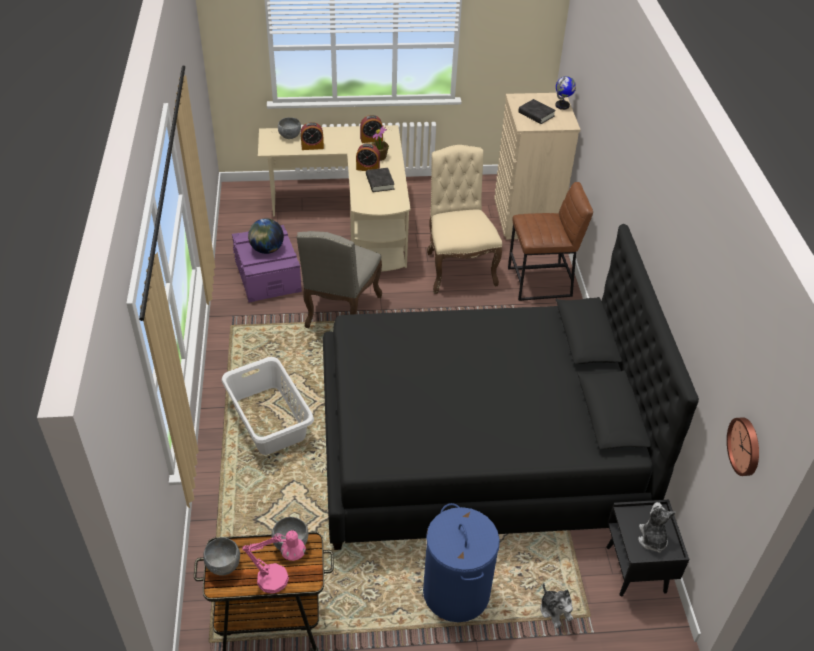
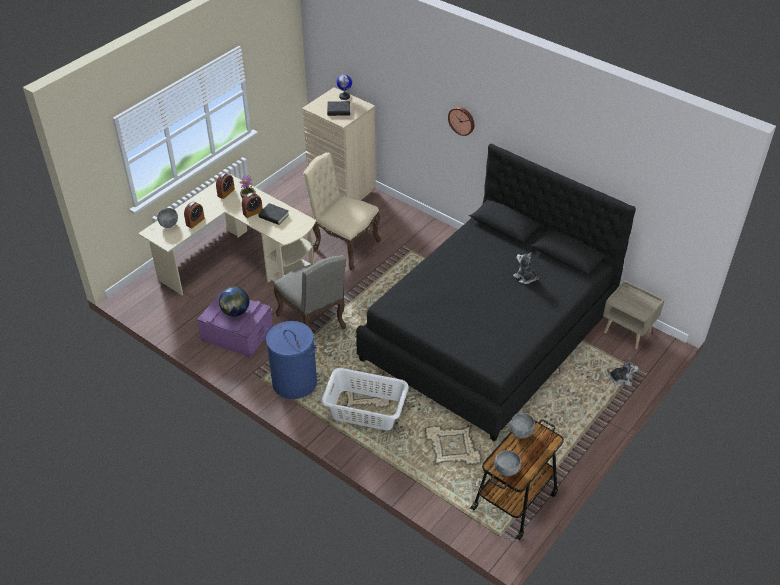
camera: 45 degrees left, 0 degrees up
pink table lamp [242,530,306,594] -> none
blue laundry basket [423,503,500,622] -> blue laundry basket moved to [264,321,317,399]
brown chair [508,182,593,301] -> none
black nightstand [606,500,690,596] -> beige nightstand [603,280,665,349]
plush toy [638,502,675,553] -> plush toy moved to [513,252,539,284]
wall clock [727,417,759,476] -> wall clock moved to [448,107,474,136]

